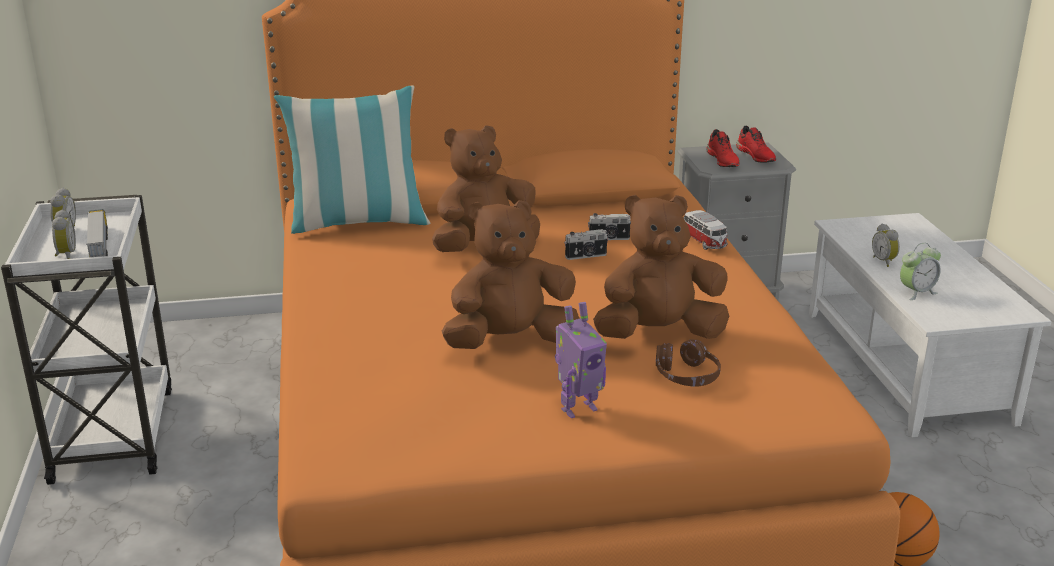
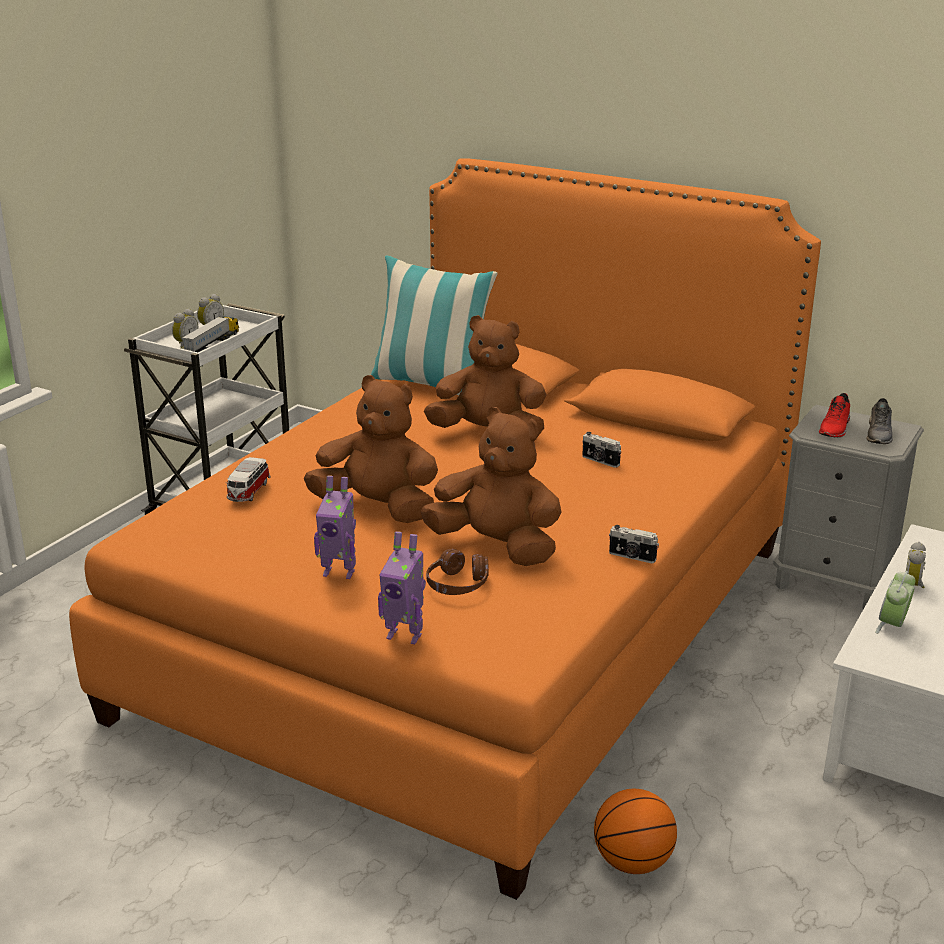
camera: 40 degrees right, 0 degrees up
camera [564,229,608,260] -> camera moved to [609,525,659,563]
toy car [683,210,728,250] -> toy car moved to [226,457,270,502]
red shoe [736,126,776,163] -> grey shoe [867,398,893,444]
alarm clock [900,243,941,300] -> alarm clock turned 105 degrees clockwise [875,571,915,634]
none -> toy robot [378,531,426,644]

